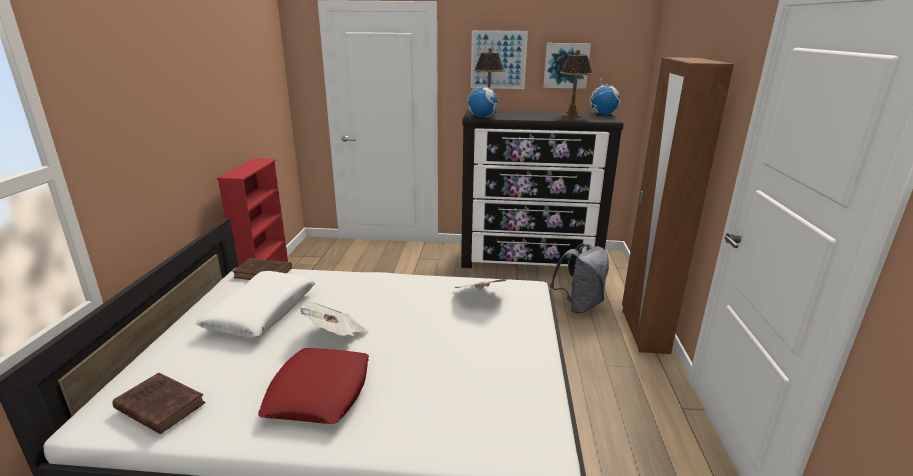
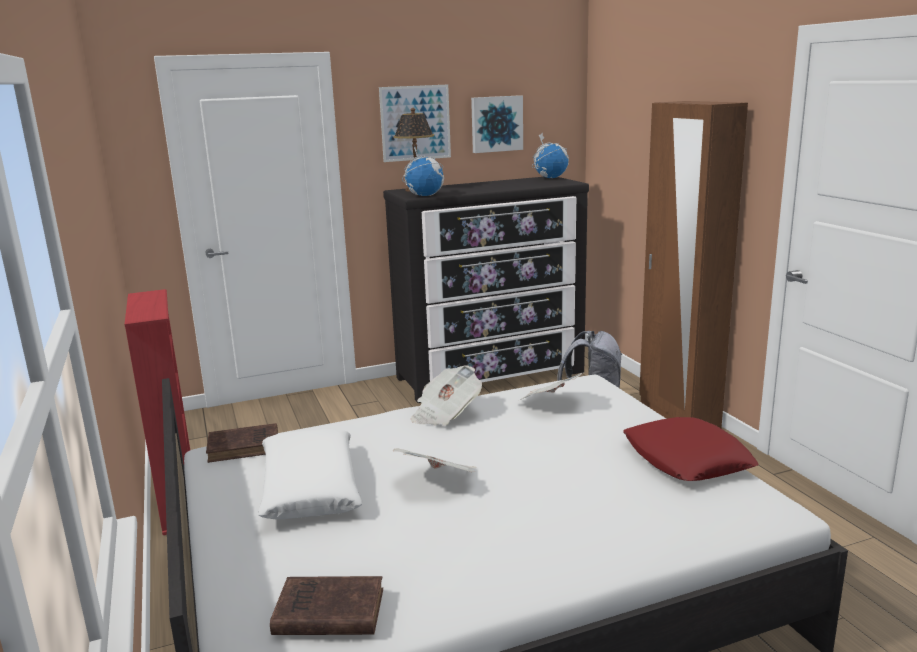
camera: 25 degrees left, 5 degrees down
red pillow [258,348,369,424] -> red pillow moved to [623,417,758,481]
table lamp [560,50,593,118] -> none
none -> newspaper [411,365,482,426]

